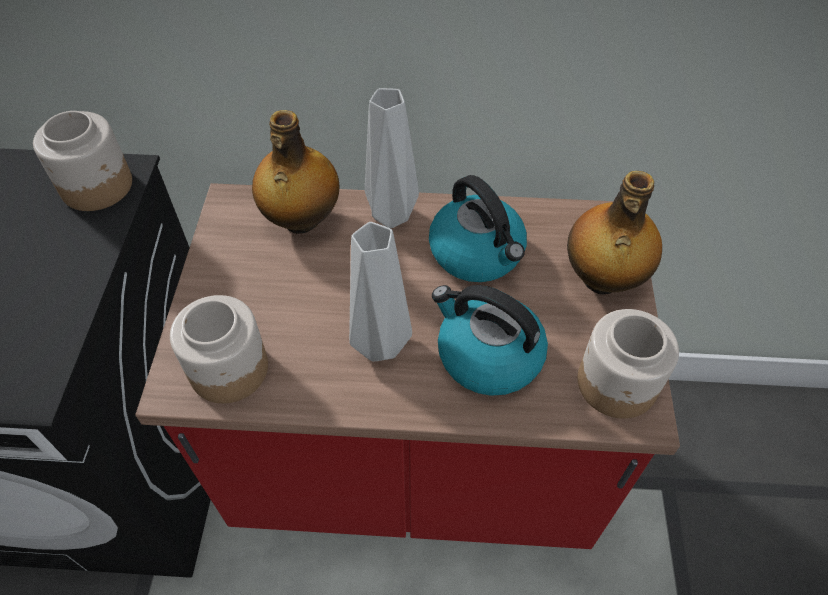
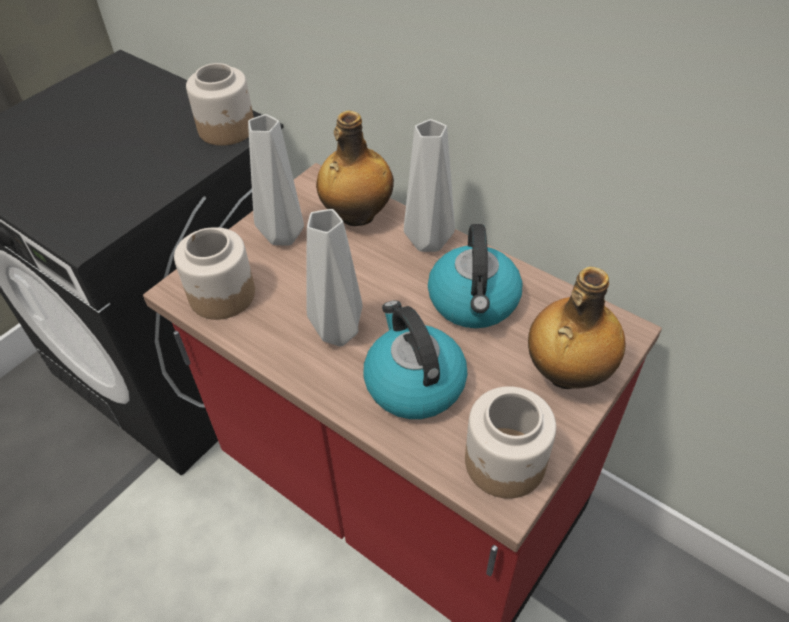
camera: 35 degrees right, 5 degrees down
none -> grey vase [248,114,304,246]

